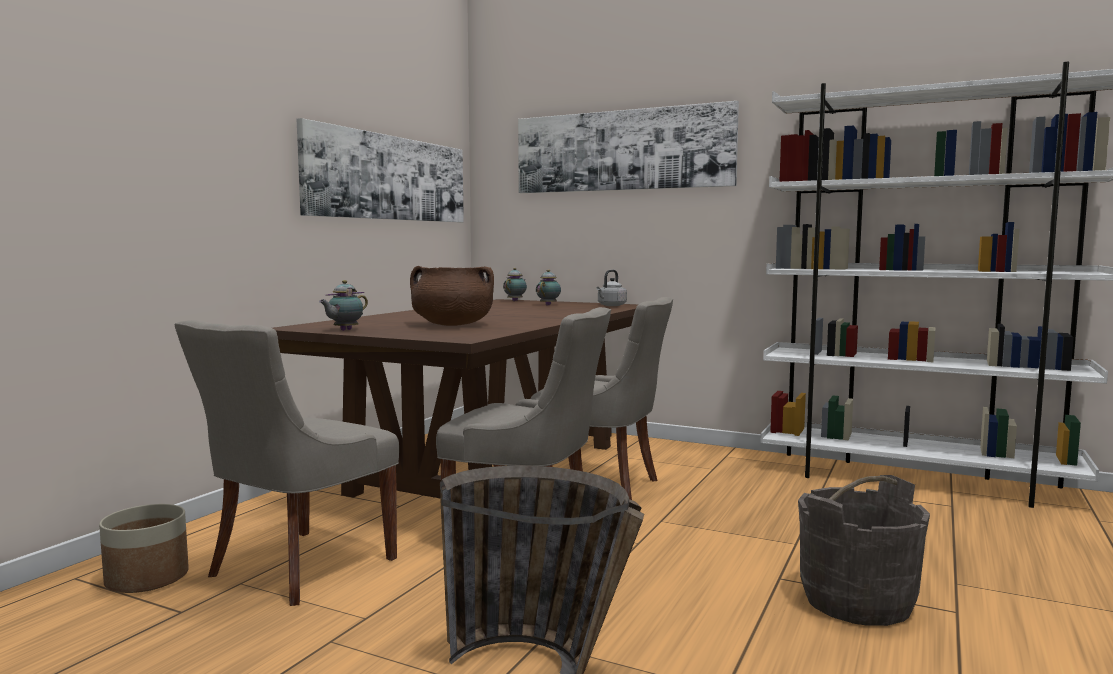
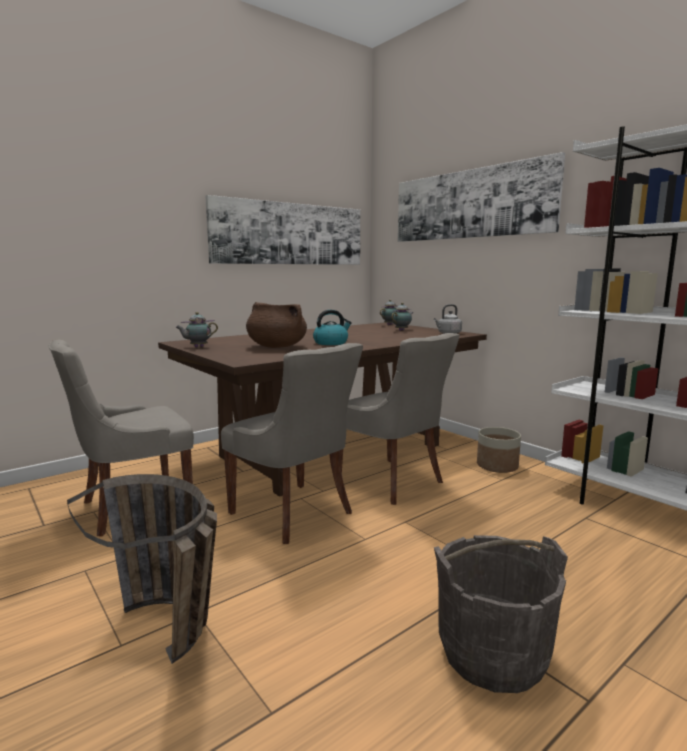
camera: 25 degrees right, 5 degrees up
planter [99,504,189,593] -> planter moved to [477,427,521,473]
none -> kettle [313,310,352,345]

